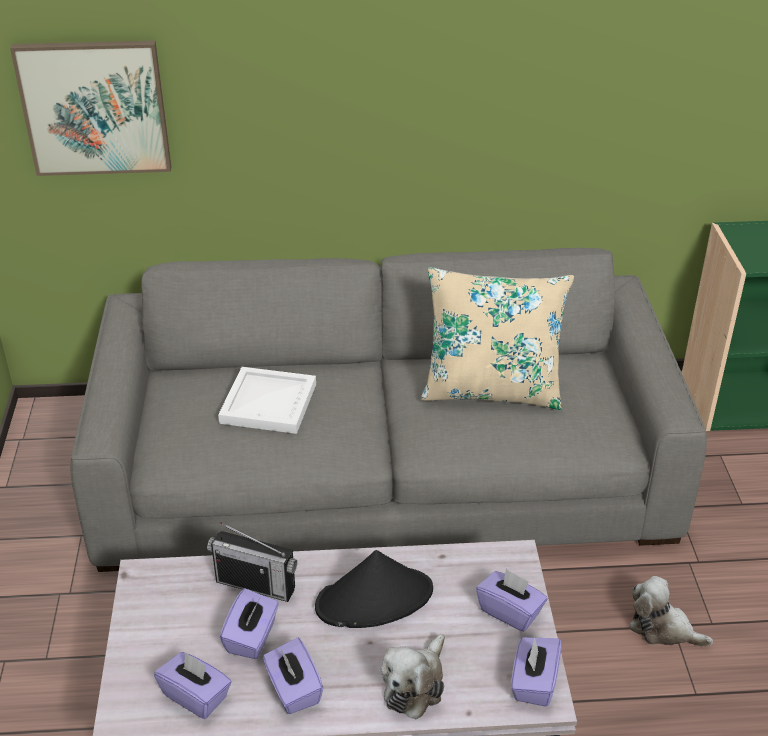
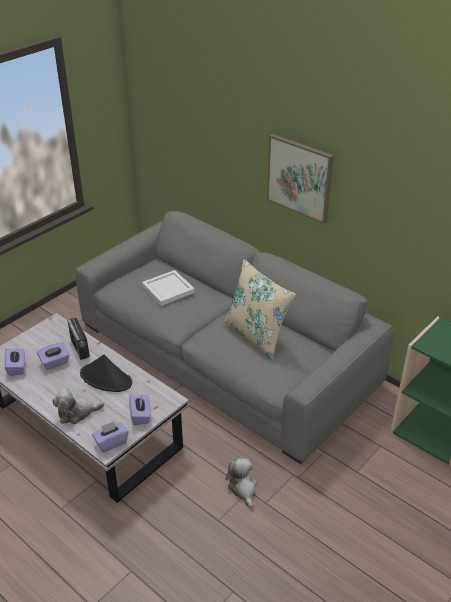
camera: 45 degrees right, 0 degrees up
picture [10,41,171,176] -> picture moved to [267,134,334,224]
purple tissue box [263,637,323,714] -> none

